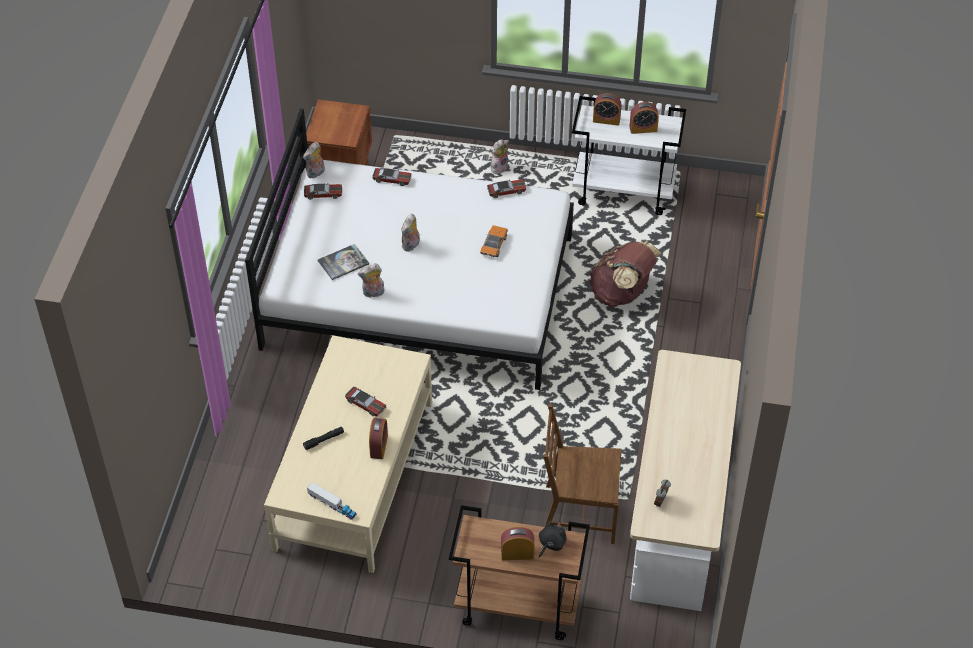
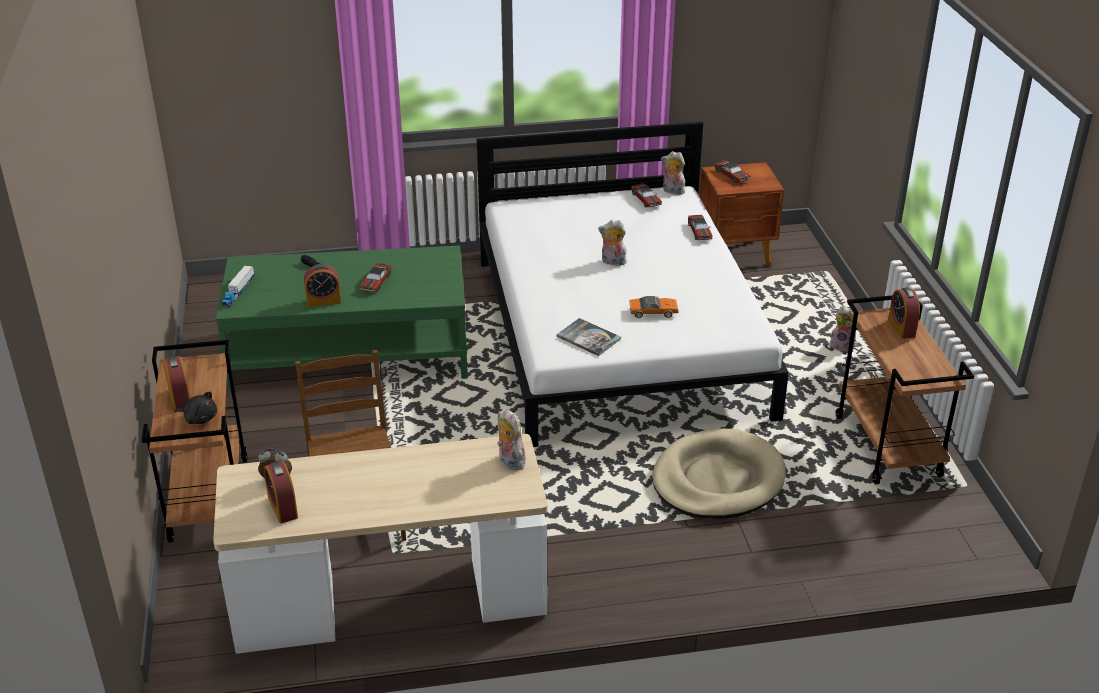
camera: 70 degrees right, 15 degrees down
beige coffee table [264,335,432,573] -> green coffee table [216,246,468,393]
book [318,244,369,280] -> book moved to [557,318,621,356]
plush toy [358,263,385,298] -> plush toy moved to [497,410,526,470]
toy car [487,179,526,198] -> toy car moved to [714,160,751,183]
white cart [572,96,686,215] -> brown cart [836,296,974,485]
brown backpack [589,241,661,307] -> beige dog bed [652,429,786,519]
alarm clock [629,102,659,134] -> alarm clock moved to [264,461,298,523]

